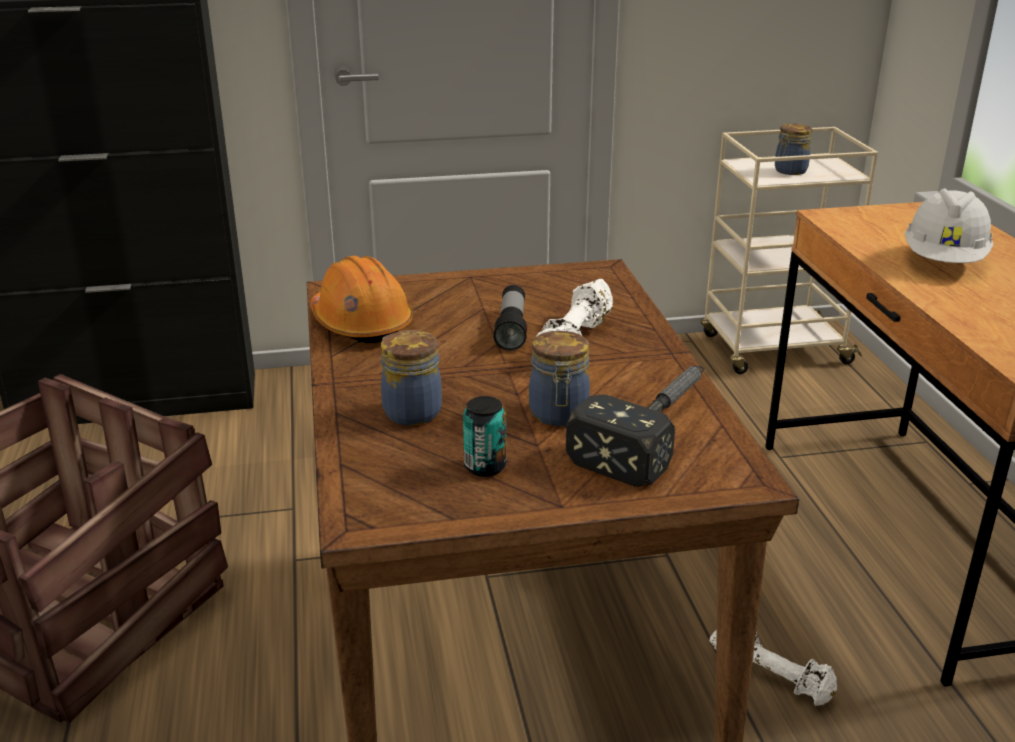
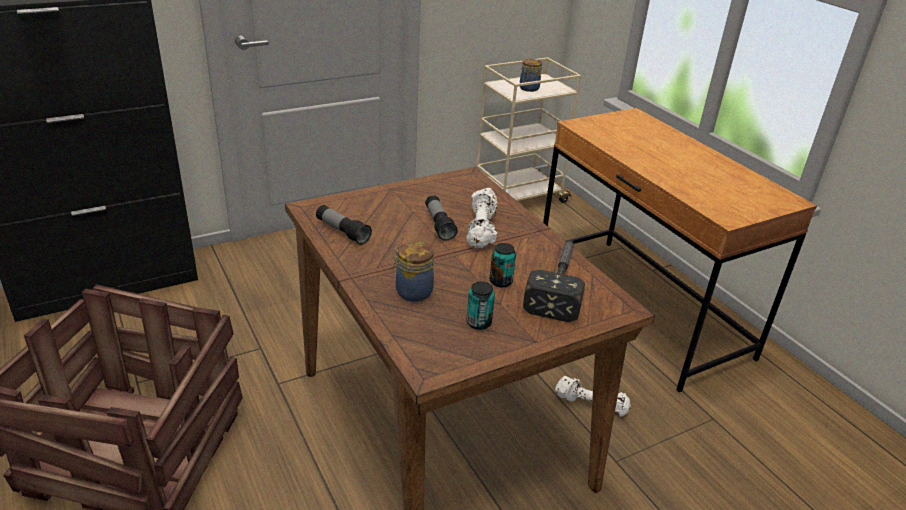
camera: 20 degrees left, 5 degrees up
orange hard hat [310,256,413,343] -> flashlight [316,205,372,245]
jar [529,331,590,426] -> can [490,243,516,287]
white hard hat [905,188,993,263] -> none

